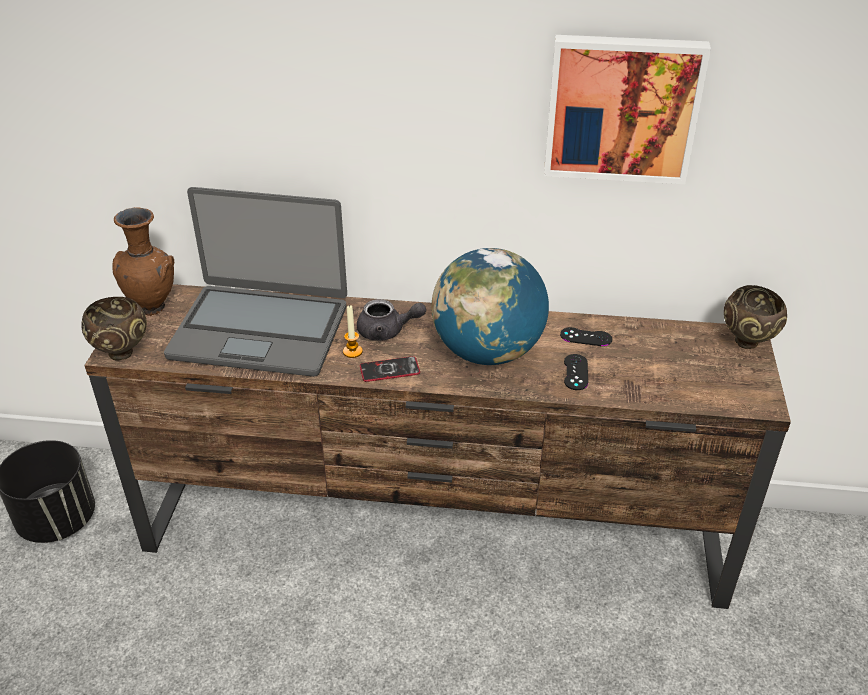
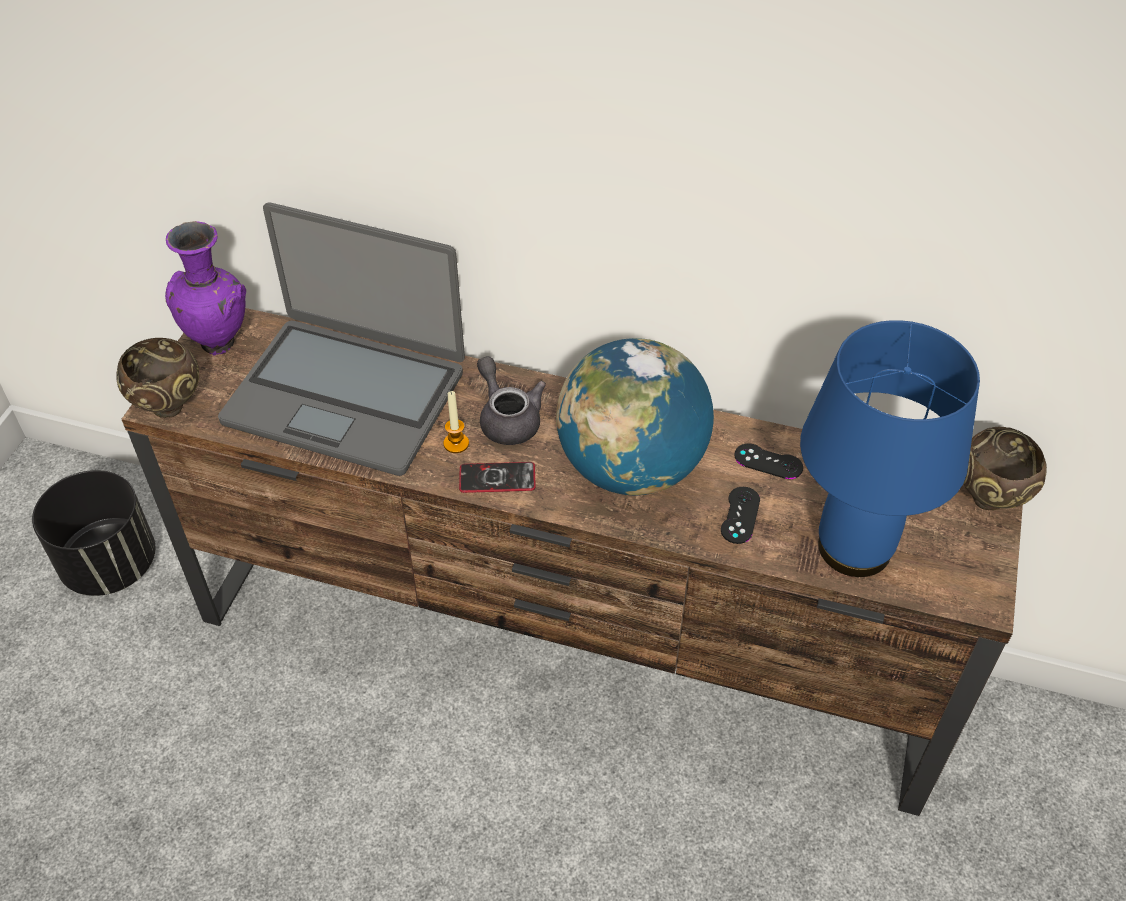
camera: 10 degrees right, 10 degrees up
brown vase [112,207,174,316] -> purple vase [165,221,246,356]
grey teapot [357,299,426,341] -> grey teapot turned 135 degrees counterclockwise [477,356,546,445]
picture [544,35,711,184] -> none
none -> blue table lamp [800,320,980,577]

